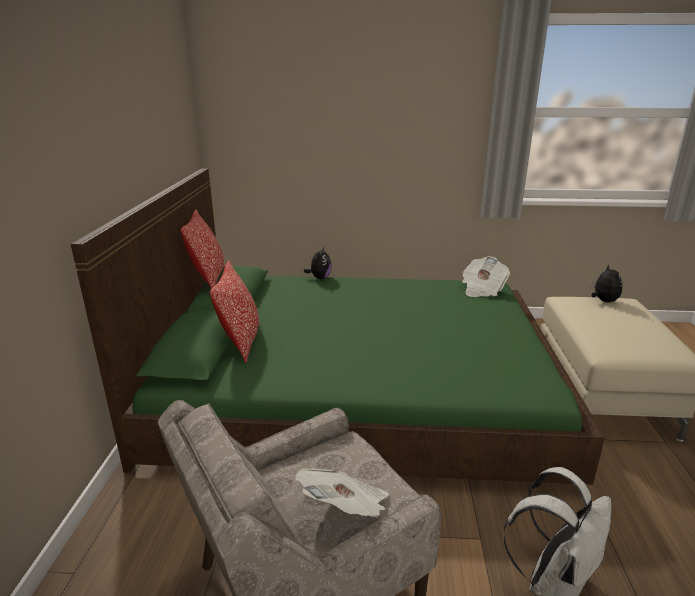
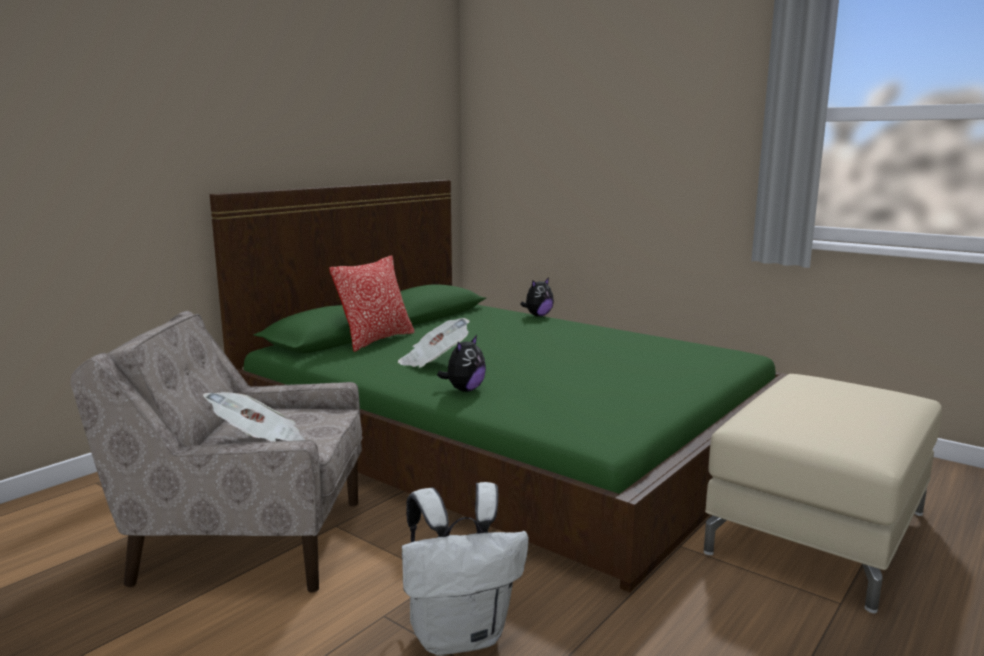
camera: 35 degrees right, 10 degrees down
pillow [181,209,225,289] -> none
newspaper [462,256,510,297] -> newspaper moved to [398,318,470,368]
plush toy [592,264,623,302] -> plush toy moved to [437,335,486,392]

